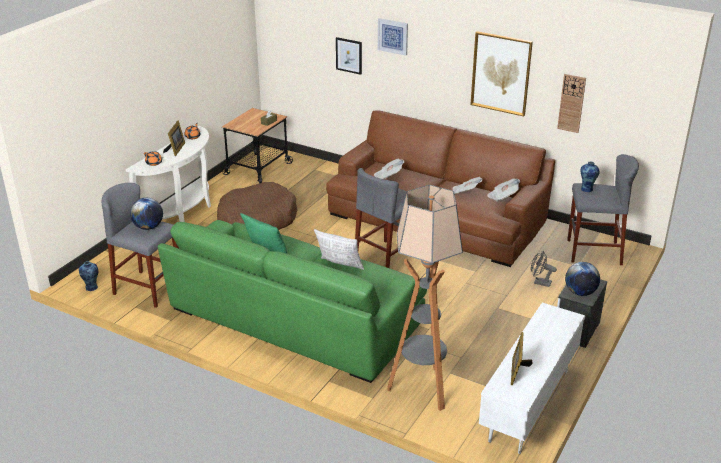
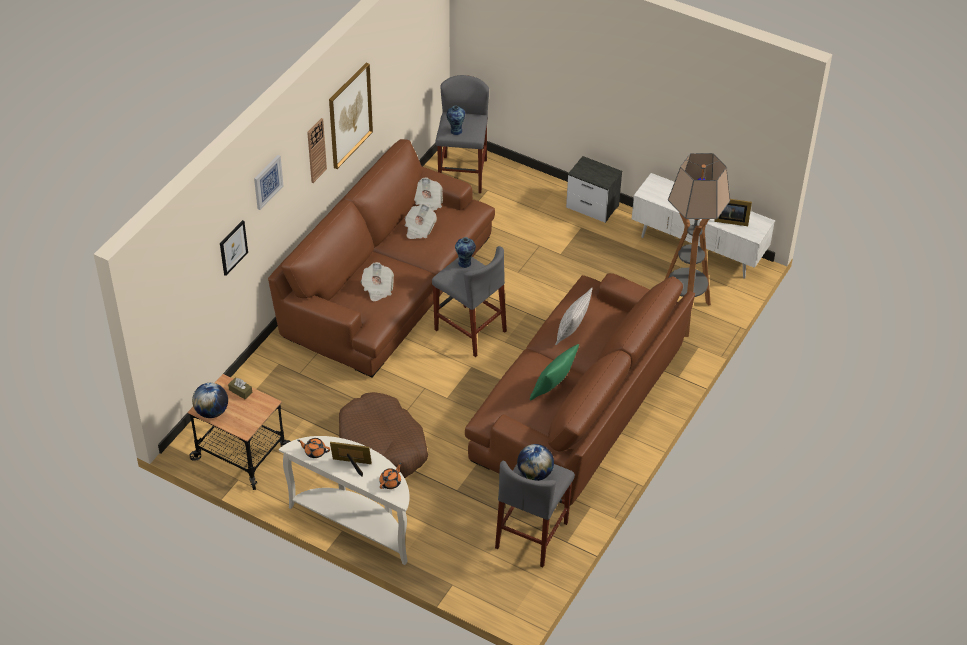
camera: 90 degrees left, 15 degrees up
vase [79,261,98,291] -> vase moved to [455,237,476,268]
green sofa [158,220,427,383] -> brown sofa [465,273,695,505]
grey fan [531,251,557,287] -> none
wall clock [557,74,586,133] -> wall clock moved to [307,118,327,183]
globe [565,262,600,296] -> globe moved to [192,383,228,418]

